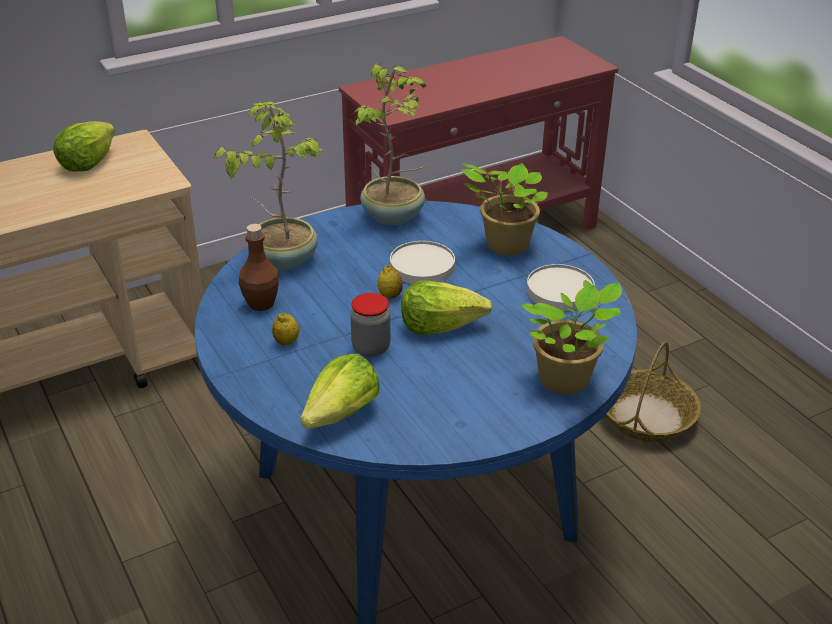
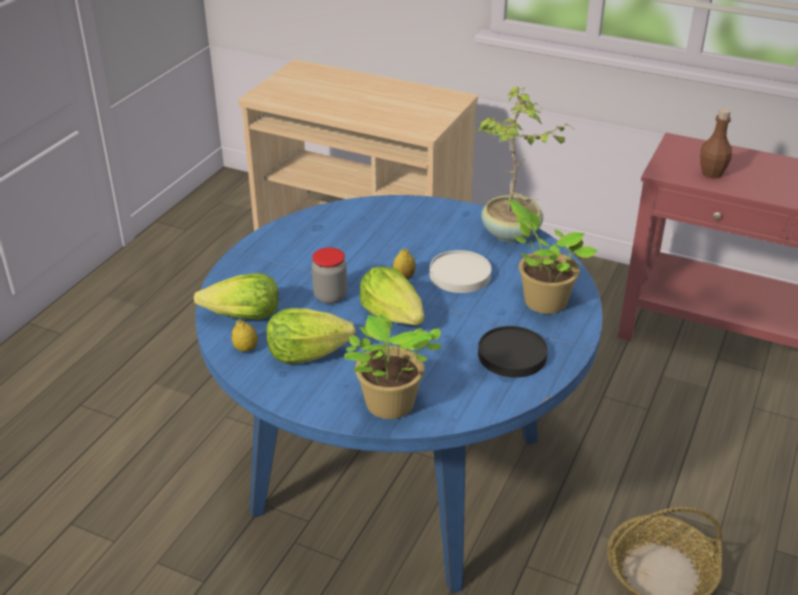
camera: 55 degrees right, 0 degrees up
lettuce [53,121,115,172] -> lettuce moved to [266,308,356,364]
potted plant [214,101,323,271] -> none
brown bottle [239,224,279,311] -> brown bottle moved to [700,109,732,178]
lemon [272,313,299,345] -> lemon moved to [231,320,258,352]
white plate [527,264,595,311] -> black plate [478,326,548,378]

